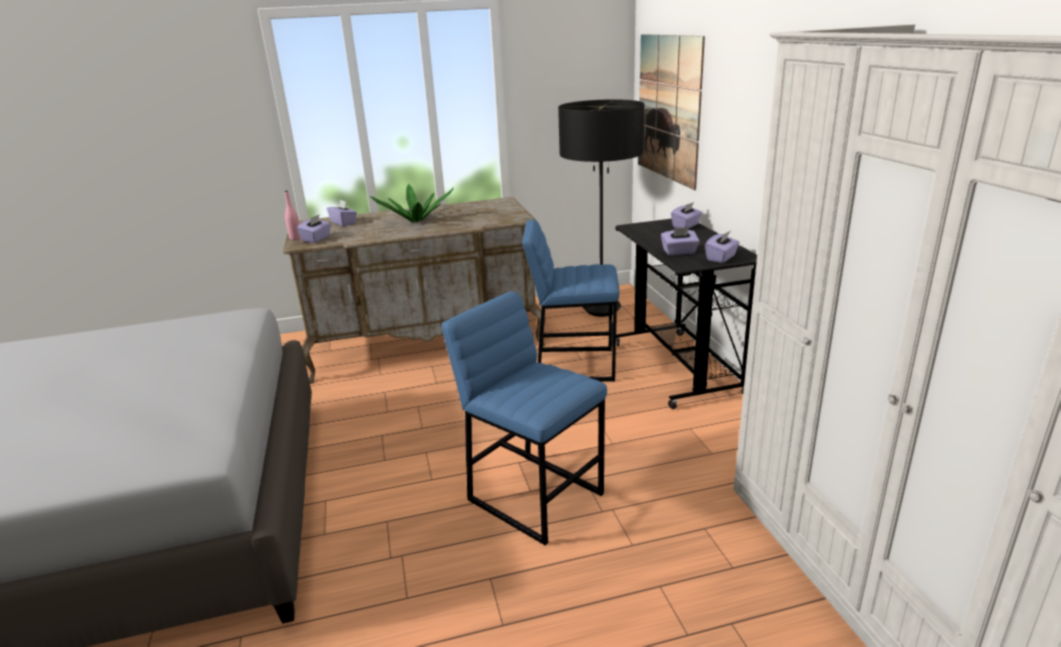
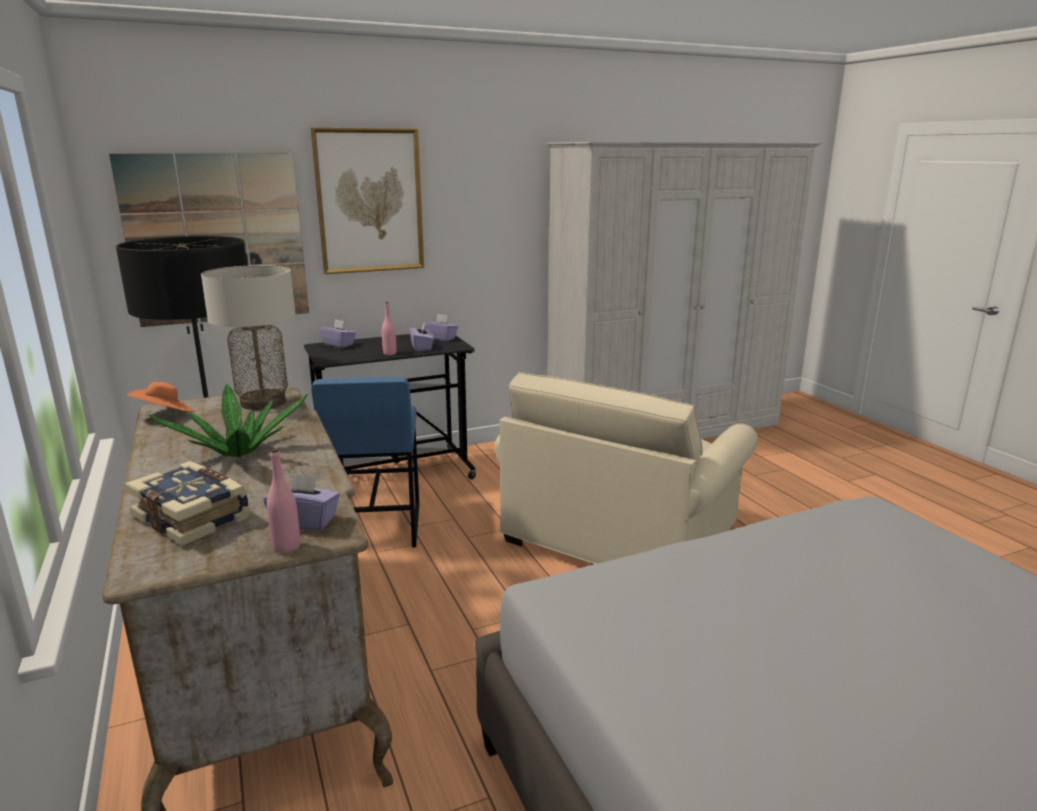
camera: 100 degrees left, 5 degrees down
purple tissue box [327,199,357,226] -> book [125,461,251,546]
blue stool [441,292,607,545] -> beige armchair [495,372,758,564]
none -> orange hat [127,382,195,412]
none -> table lamp [201,265,296,410]
none -> picture [311,128,424,274]
none -> pink bottle [382,302,396,355]

